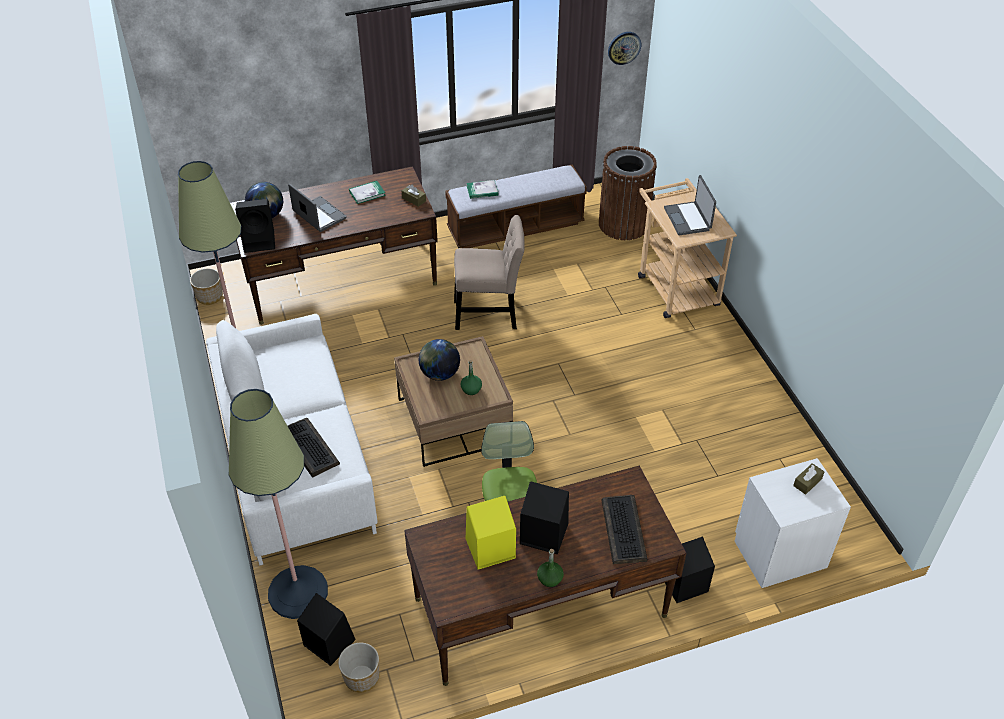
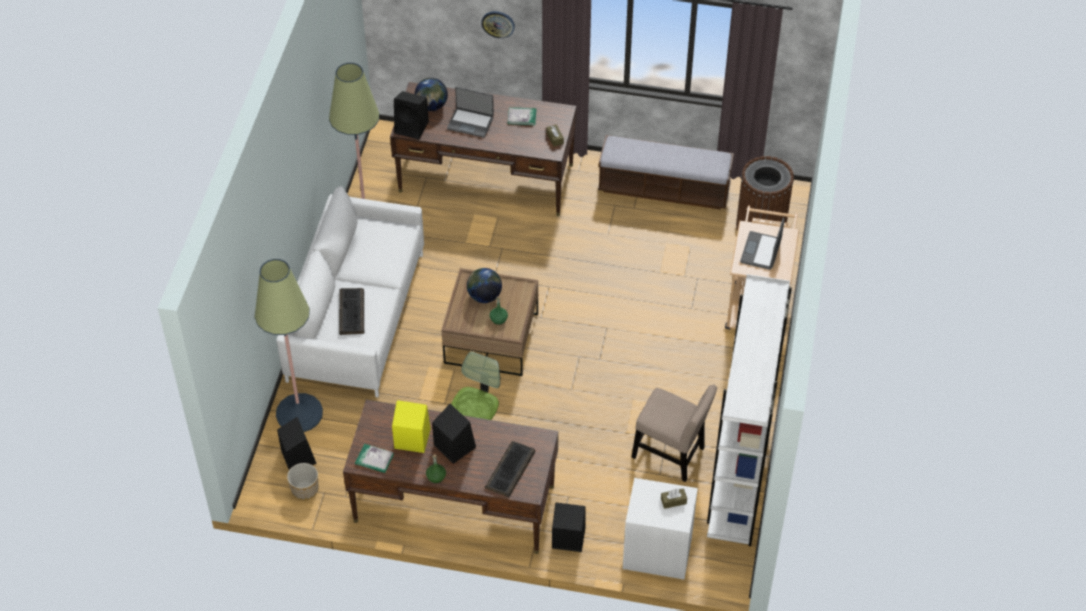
camera: 30 degrees right, 5 degrees up
planter [190,268,223,305] -> none
laptop [288,184,347,232] -> laptop turned 120 degrees clockwise [447,87,494,138]
beige chair [454,215,525,330] -> beige chair moved to [631,384,717,482]
book [467,180,499,199] -> book moved to [355,444,394,473]
wall clock [608,32,641,65] -> wall clock moved to [481,11,515,38]
none -> white bookcase [707,274,792,546]

